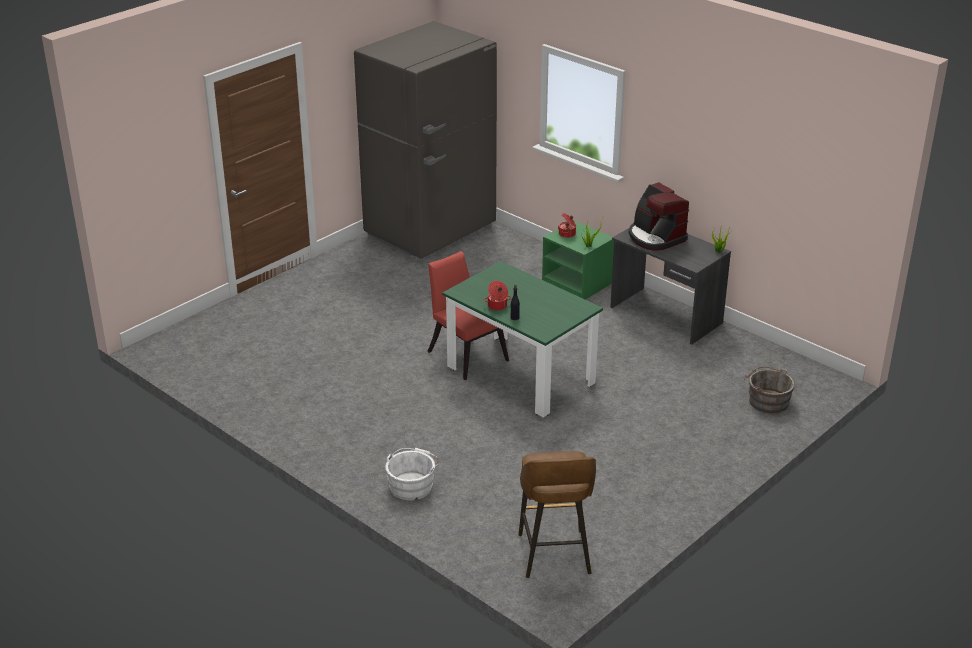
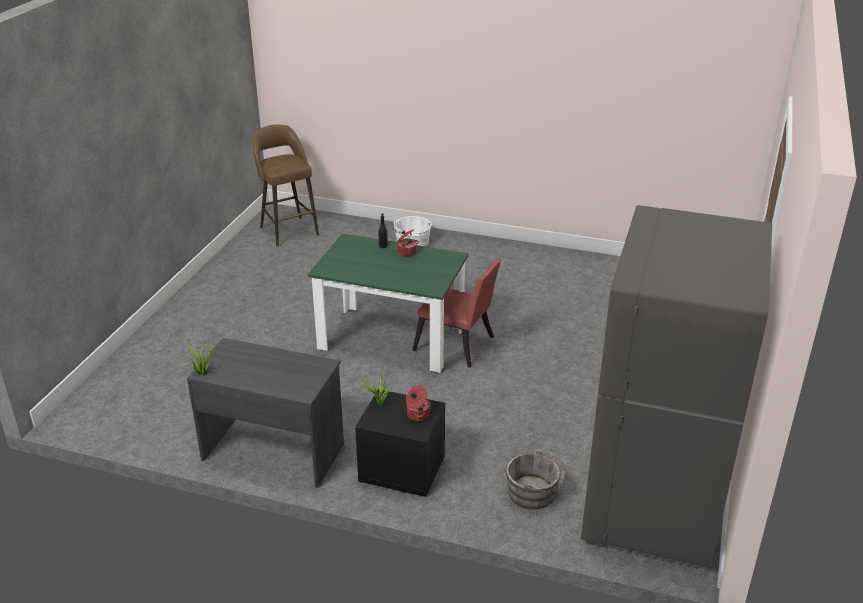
camera: 155 degrees right, 0 degrees up
green nightstand [542,221,614,300] -> black nightstand [355,389,445,497]
coffee machine [629,182,689,251] -> none
grey bucket [744,367,795,413] -> grey bucket moved to [506,449,566,510]

